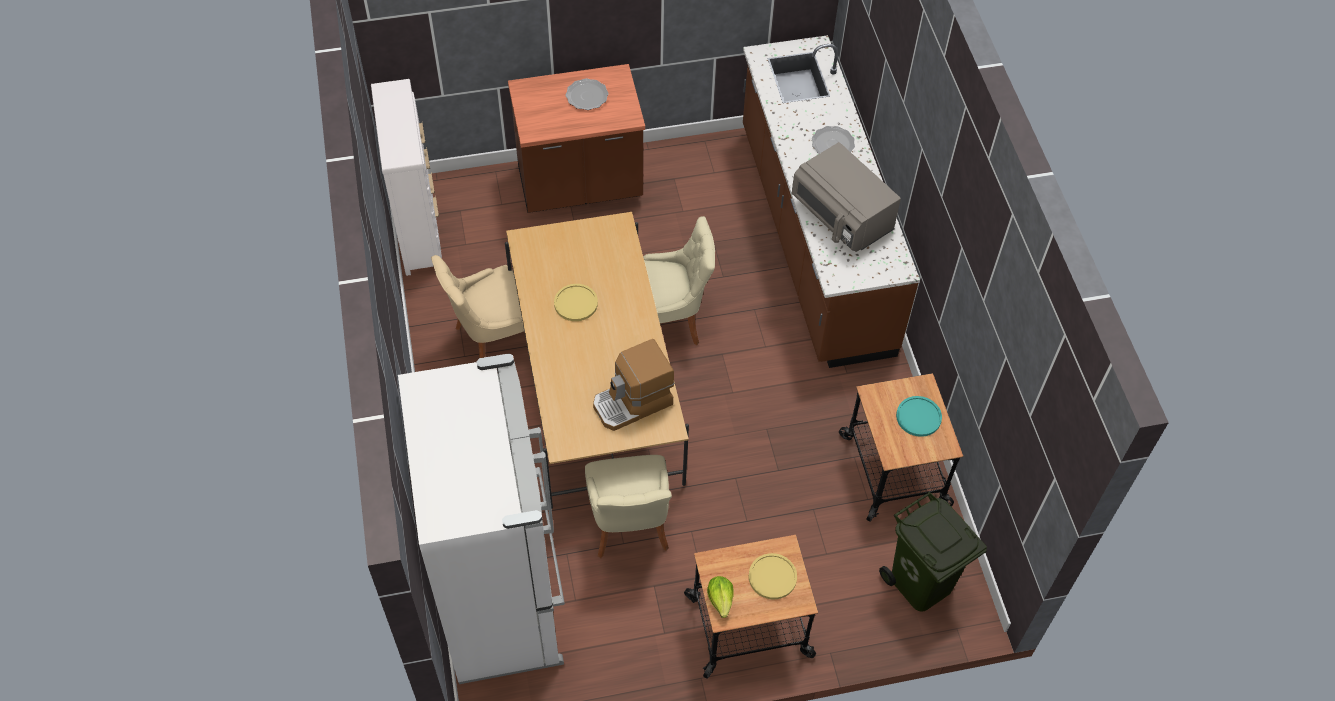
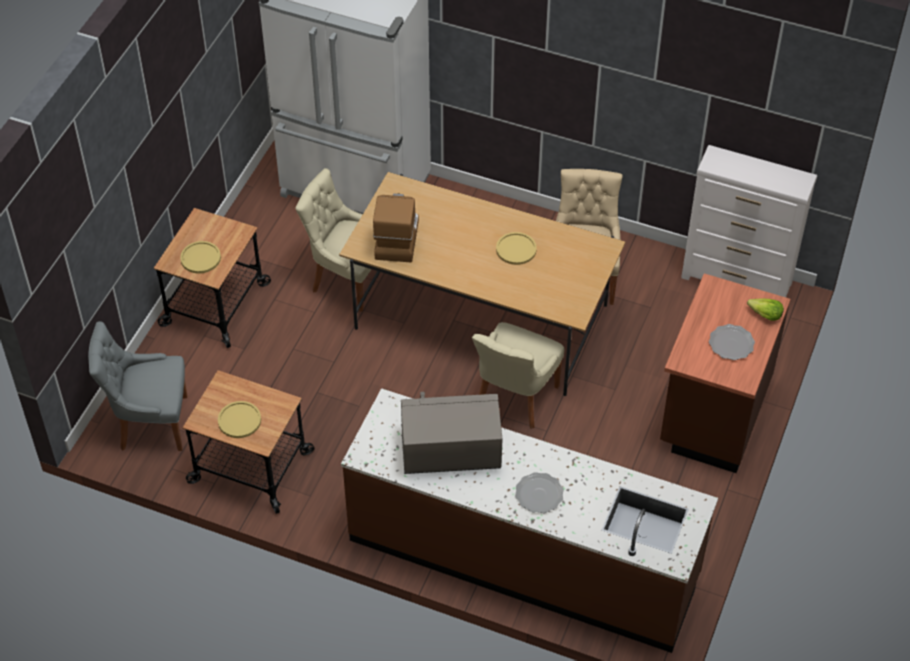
camera: 125 degrees right, 5 degrees down
lettuce [707,576,734,618] -> lettuce moved to [747,299,784,321]
green trash can [879,492,987,612] -> grey chair [88,321,187,451]
turquoise plate [896,396,942,437] -> yellow plate [218,401,261,438]

